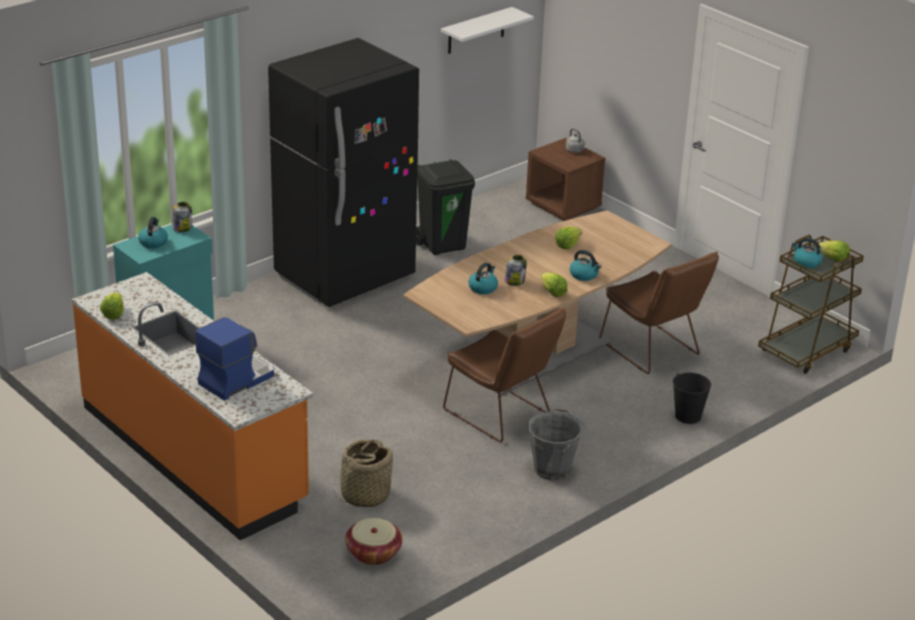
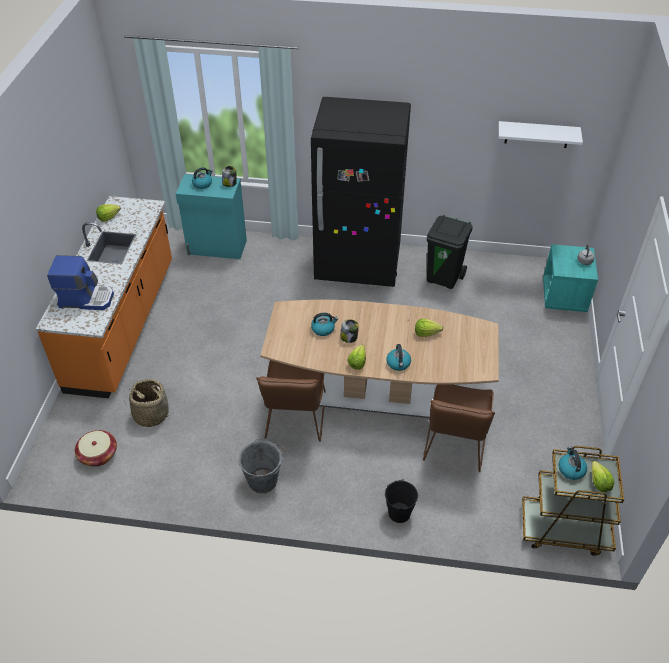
camera: 50 degrees right, 15 degrees up
brown nightstand [526,138,605,221] -> turquoise nightstand [543,244,598,312]

